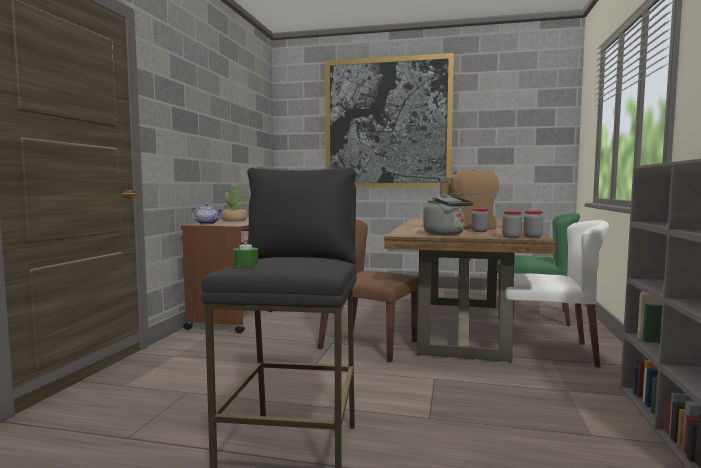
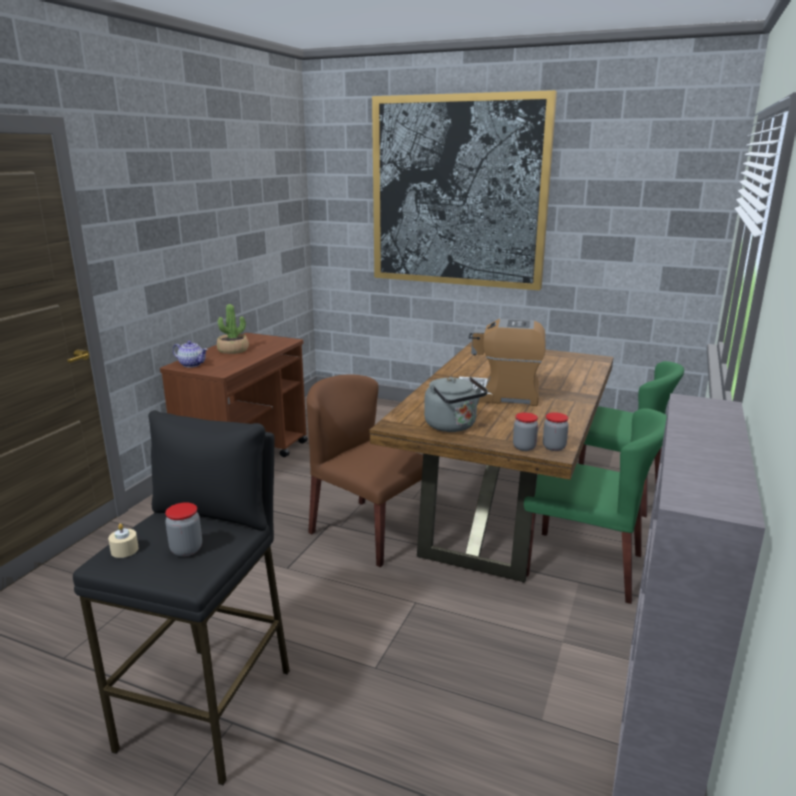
camera: 10 degrees right, 15 degrees up
green candle [233,236,258,267] -> beige candle [108,523,139,558]
jar [472,208,489,232] -> jar moved to [165,502,202,557]
white chair [506,220,609,368] -> green chair [524,408,667,604]

